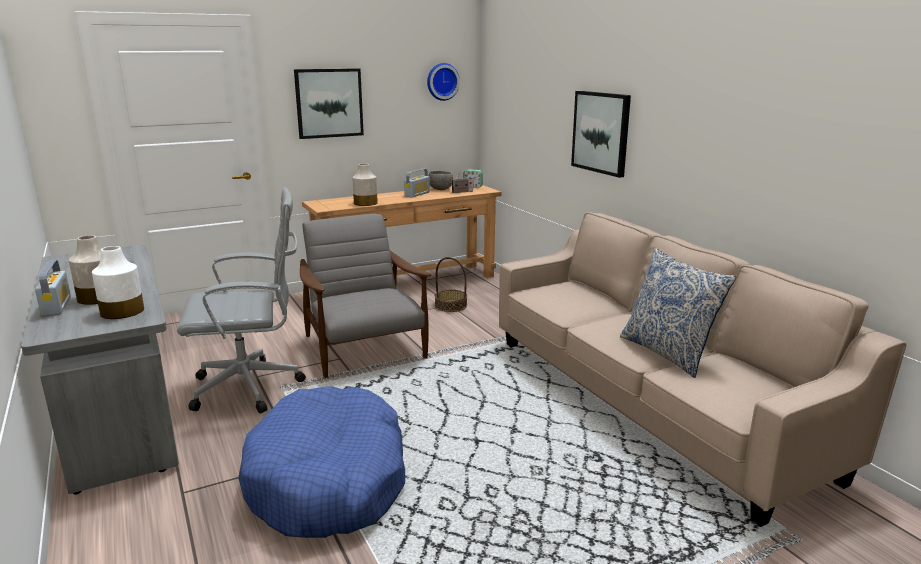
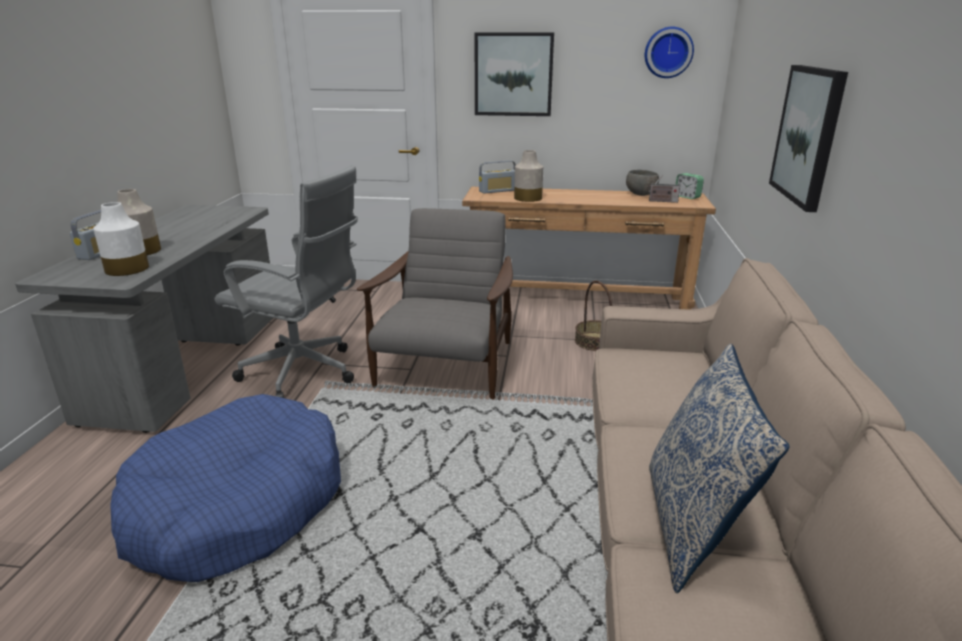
camera: 35 degrees right, 5 degrees up
radio [404,169,430,197] -> radio moved to [479,160,516,194]

